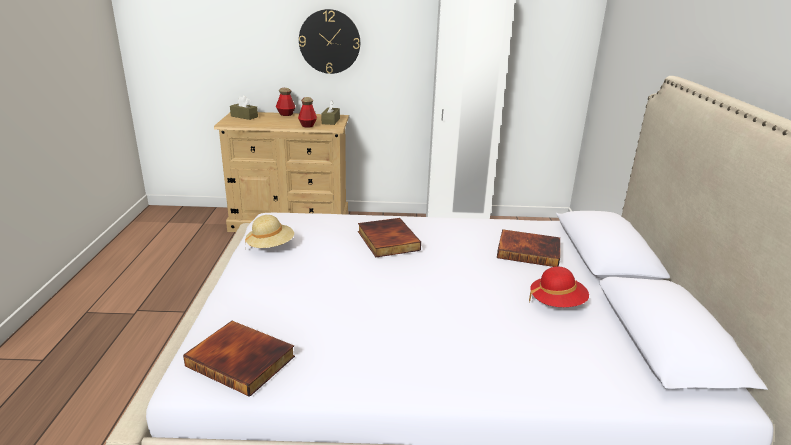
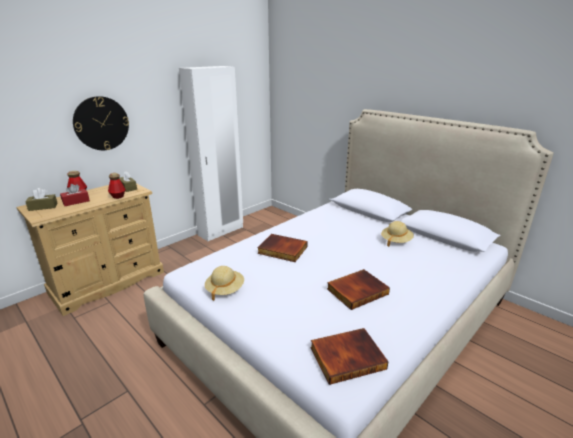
camera: 45 degrees left, 0 degrees up
book [497,229,560,267] -> book moved to [327,269,390,310]
red hat [529,267,589,307] -> beige hat [381,221,414,247]
none -> red tissue box [60,184,90,206]

